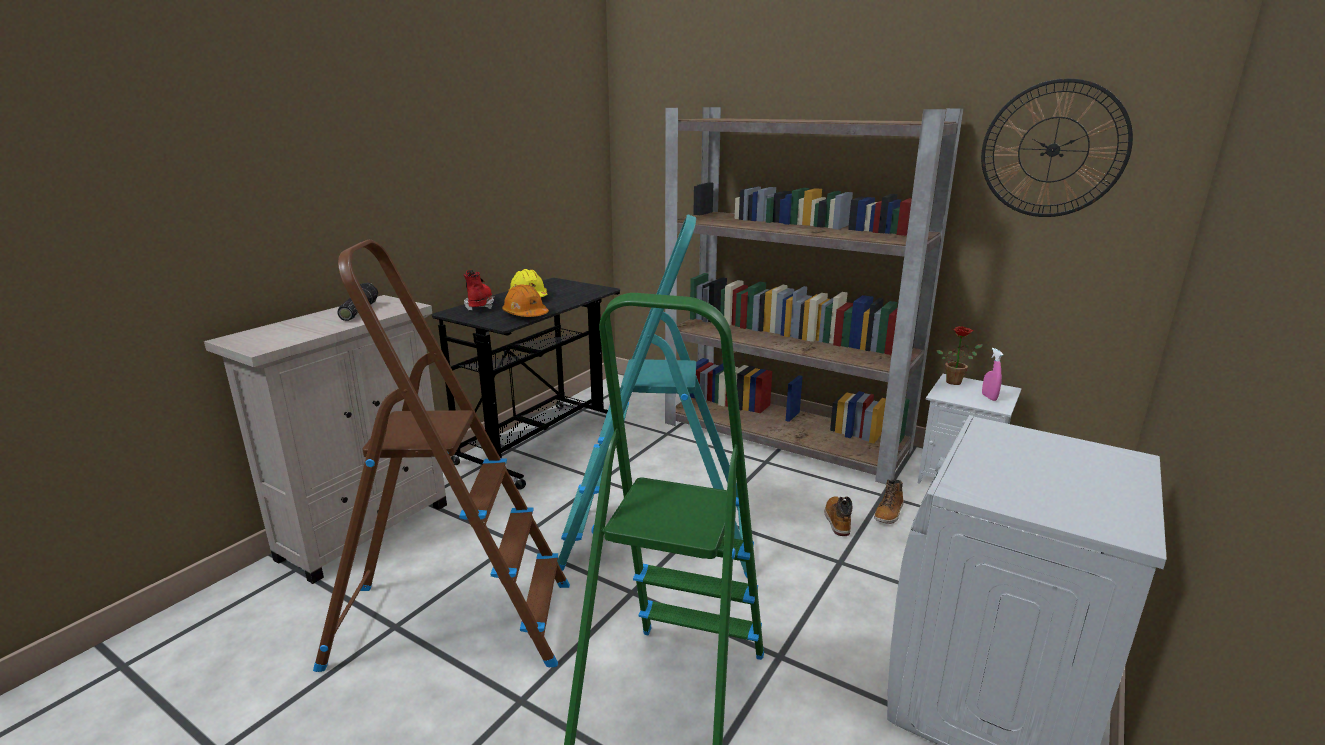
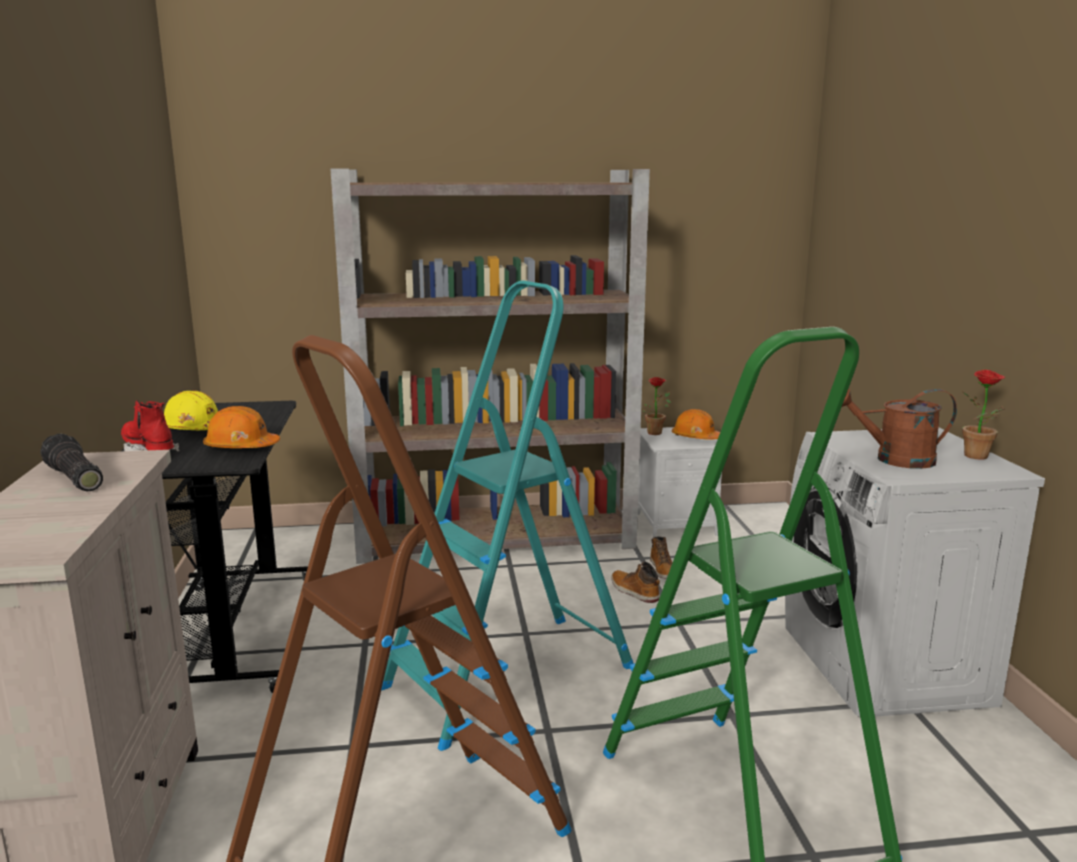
camera: 40 degrees left, 5 degrees down
wall clock [981,78,1133,217] -> none
pink spray bottle [982,348,1003,401] -> orange hard hat [672,409,720,440]
none -> brown watering can [842,388,957,469]
none -> potted plant [962,369,1005,460]

